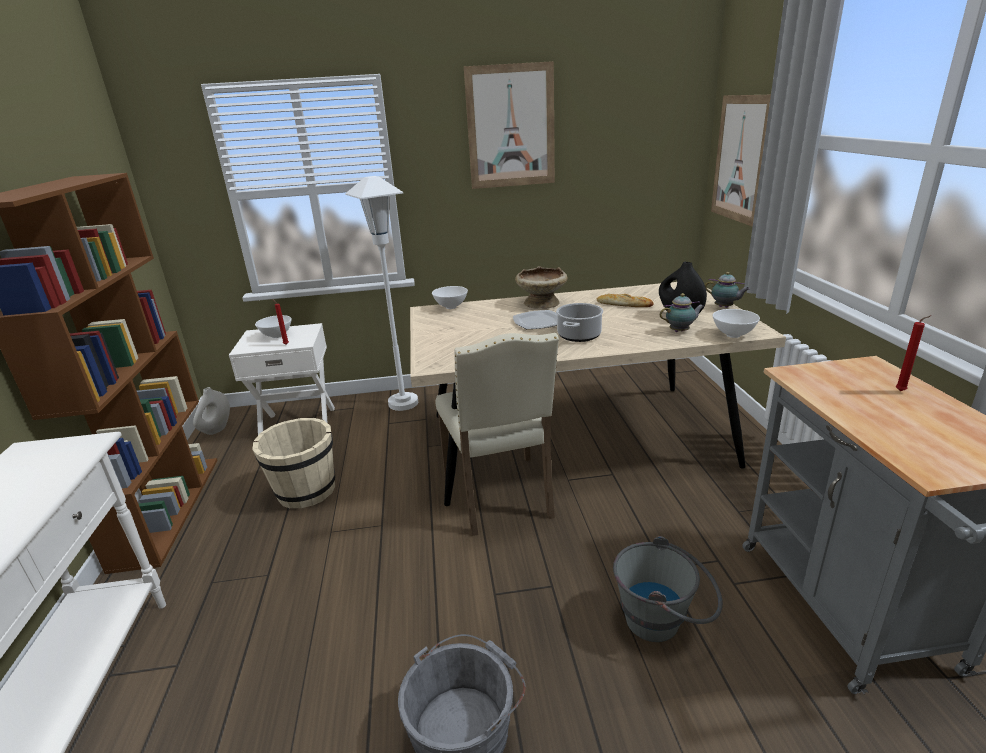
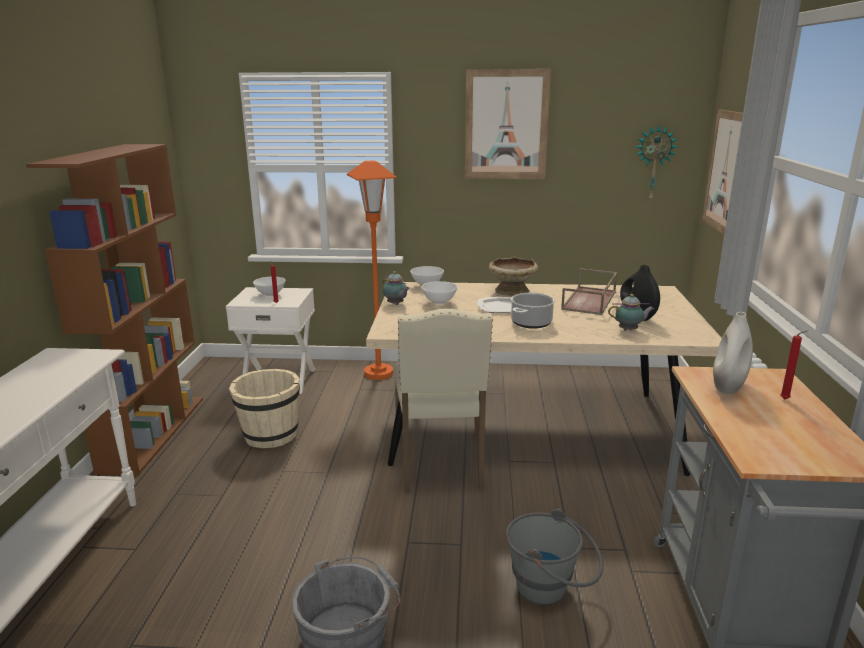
camera: 10 degrees right, 5 degrees down
white vase [193,387,230,435] -> white vase moved to [713,312,753,394]
white floor lamp [345,176,418,411] -> orange floor lamp [347,160,397,380]
bread [597,294,654,307] -> brown tray [561,268,617,315]
teapot [705,272,750,308] -> teapot moved to [382,271,410,305]
white bowl [713,309,760,338] -> white bowl moved to [421,281,458,305]
none -> wall clock [635,124,678,202]

